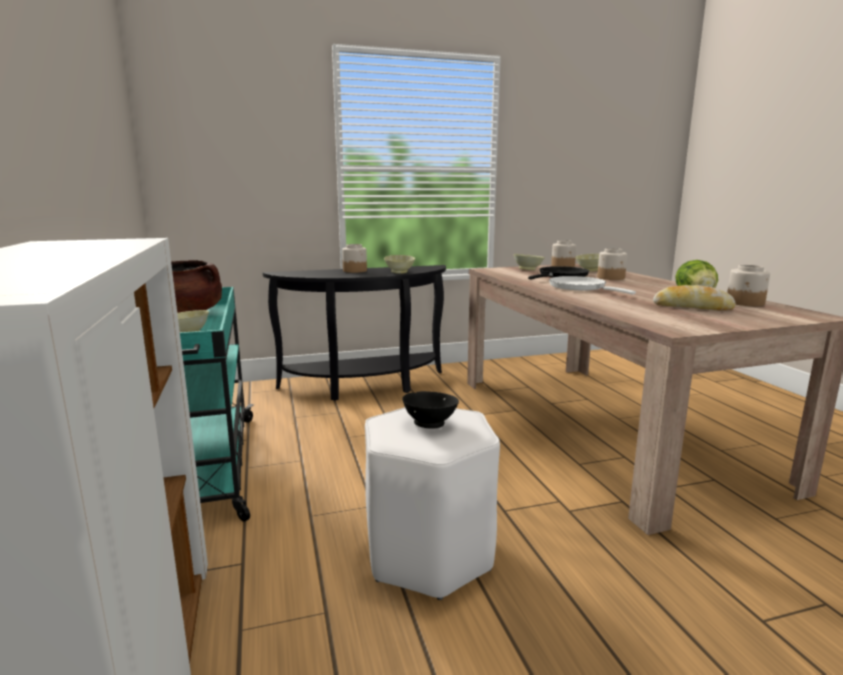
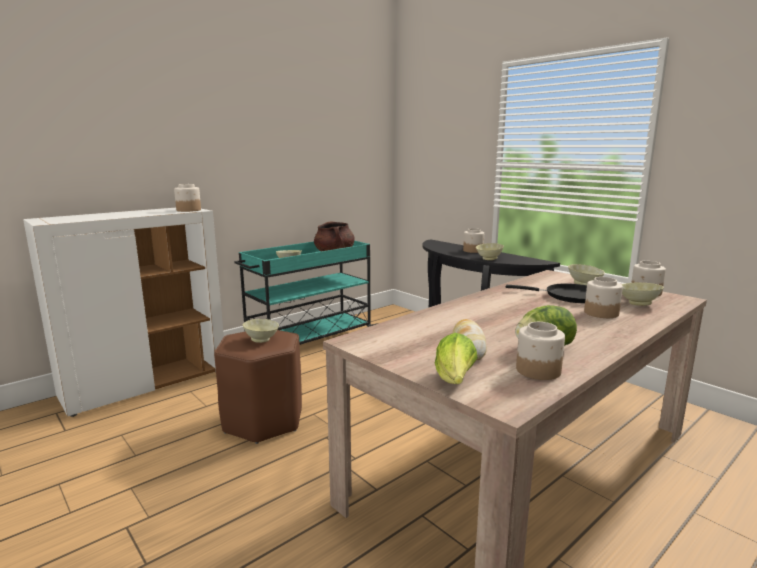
camera: 65 degrees right, 0 degrees up
white stool [365,407,500,600] -> brown stool [214,330,302,444]
black bowl [402,391,459,429] -> beige bowl [242,319,279,343]
white frying pan [549,276,636,295] -> none
none -> jar [174,184,201,212]
none -> lettuce [435,333,478,384]

